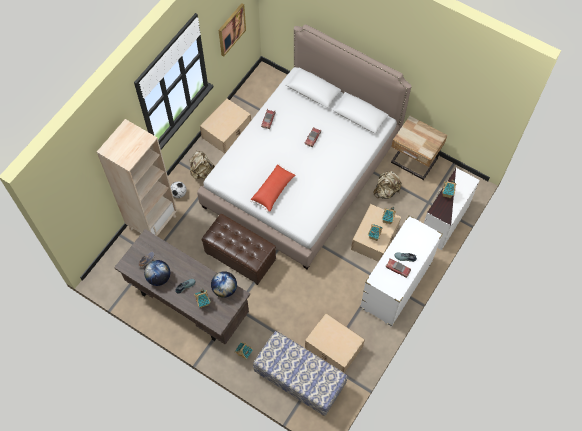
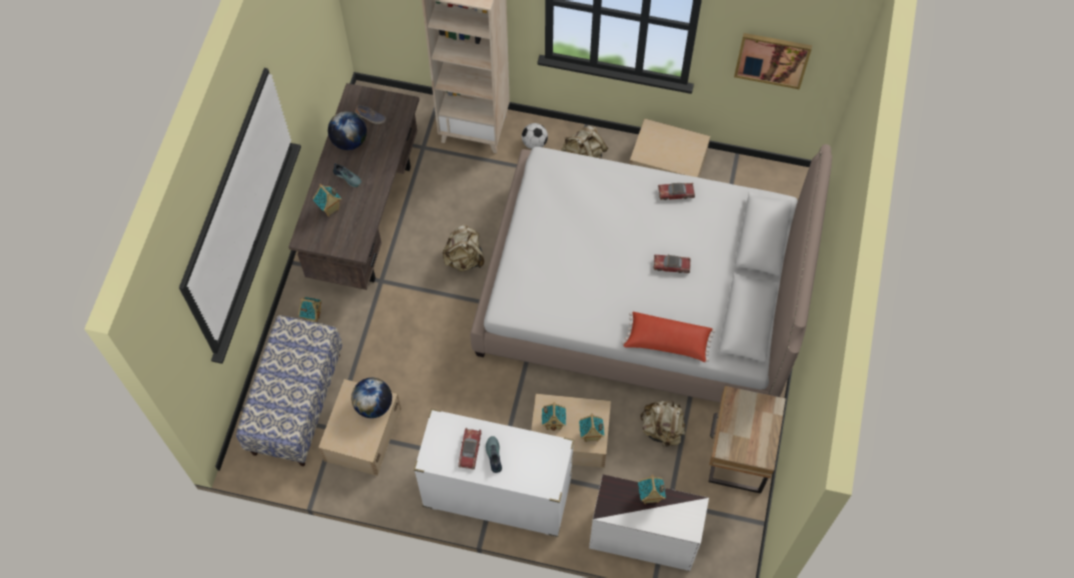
camera: 70 degrees right, 0 degrees up
brown ottoman [202,214,276,285] -> beige backpack [443,224,484,272]
globe [211,271,237,298] -> globe moved to [351,378,392,418]
red pillow [250,164,296,212] -> red pillow moved to [622,312,715,362]

